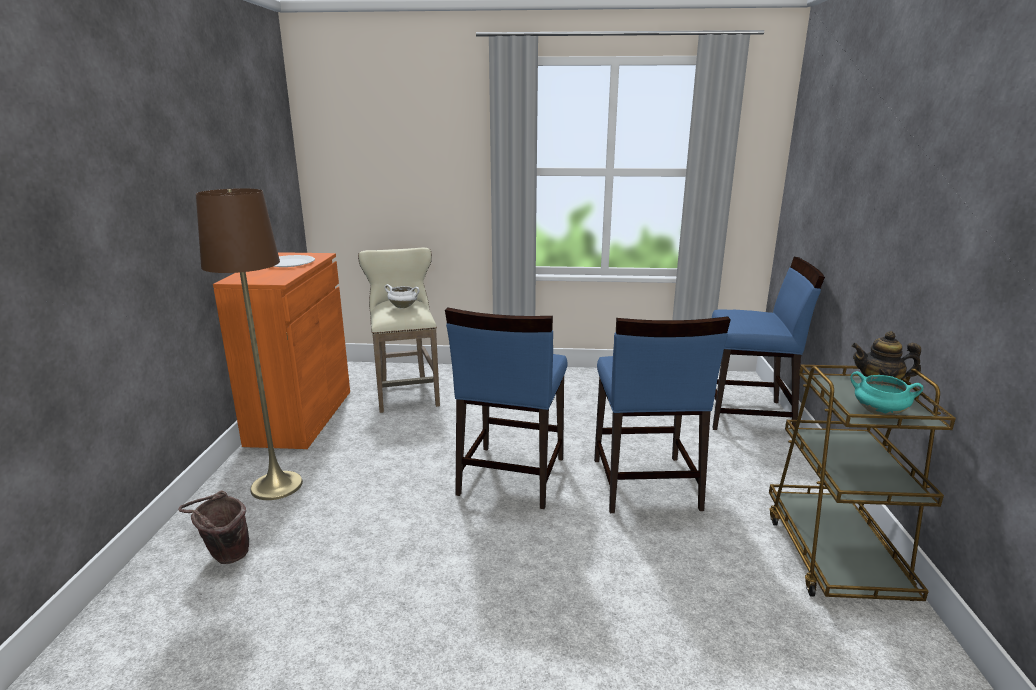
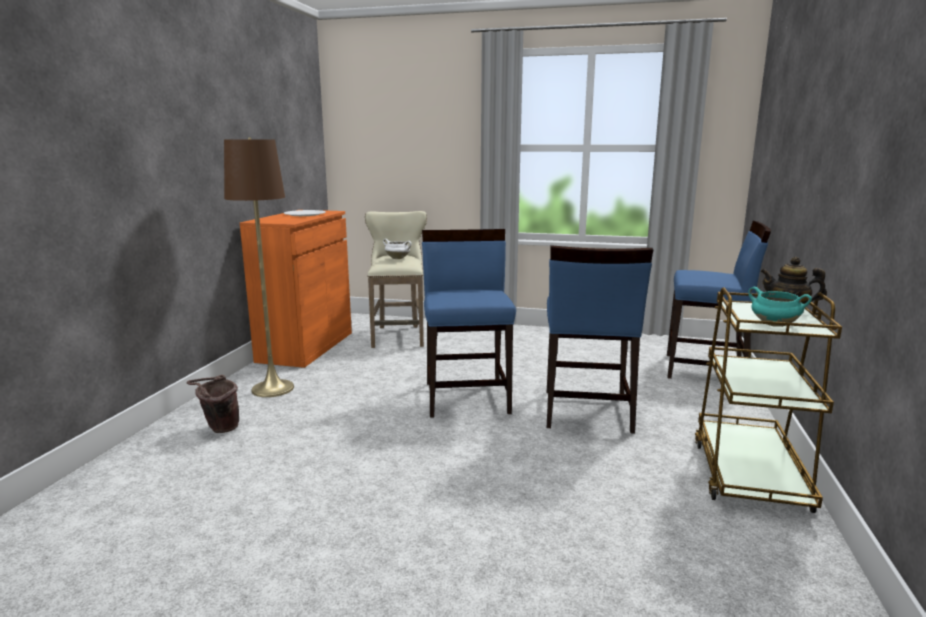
camera: 10 degrees right, 5 degrees down
blue chair [445,307,568,509] -> blue chair turned 150 degrees clockwise [422,229,516,418]

